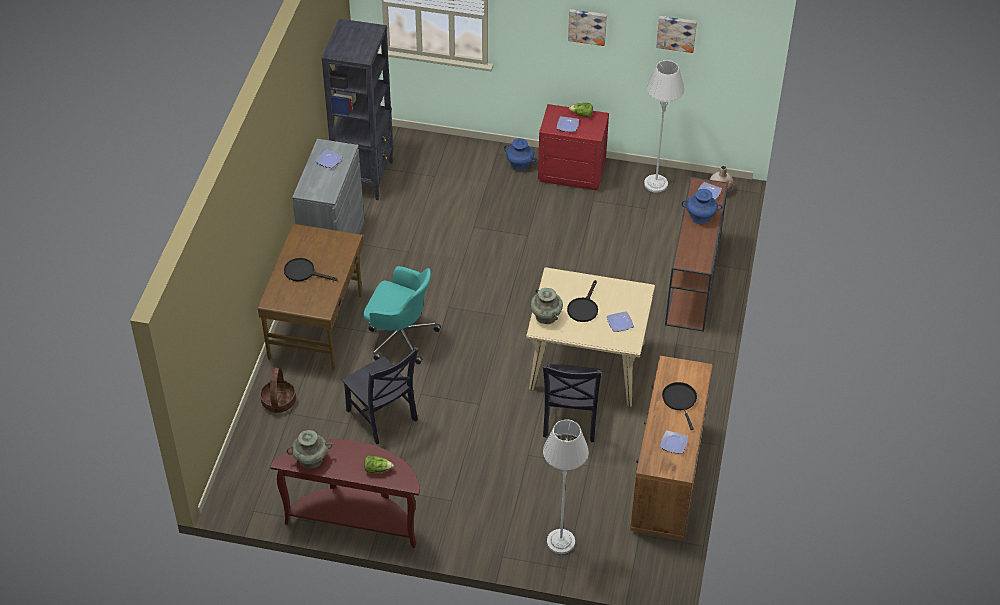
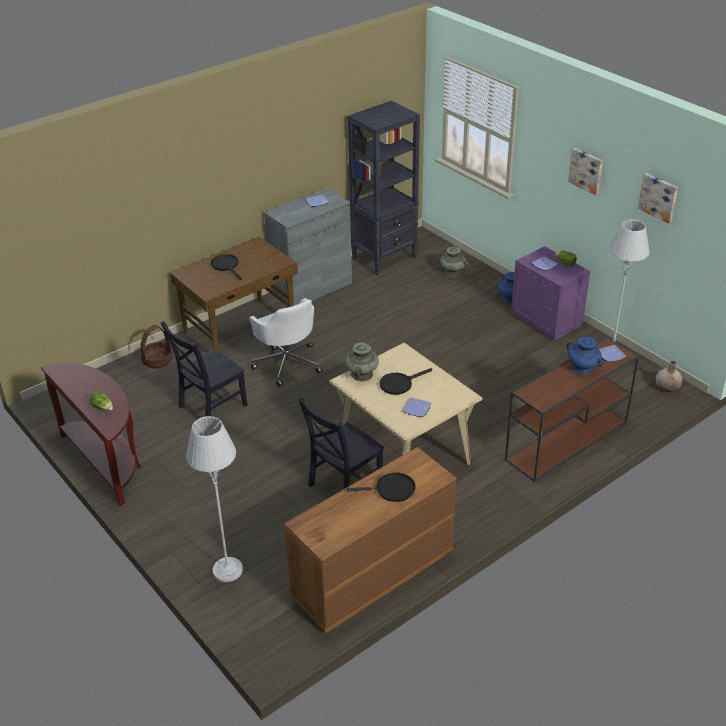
camera: 40 degrees right, 10 degrees down
turquoise vase [286,430,333,469] -> turquoise vase moved to [438,247,469,277]
black chair [342,346,419,444] -> black chair turned 45 degrees clockwise [160,321,247,416]
turquoise office chair [363,266,441,364] -> white office chair [249,298,322,387]
red nightstand [538,104,609,190] -> purple nightstand [511,246,590,341]
plate [660,430,688,454] -> none
black frying pan [662,382,697,430] -> black frying pan turned 60 degrees clockwise [347,472,416,502]

